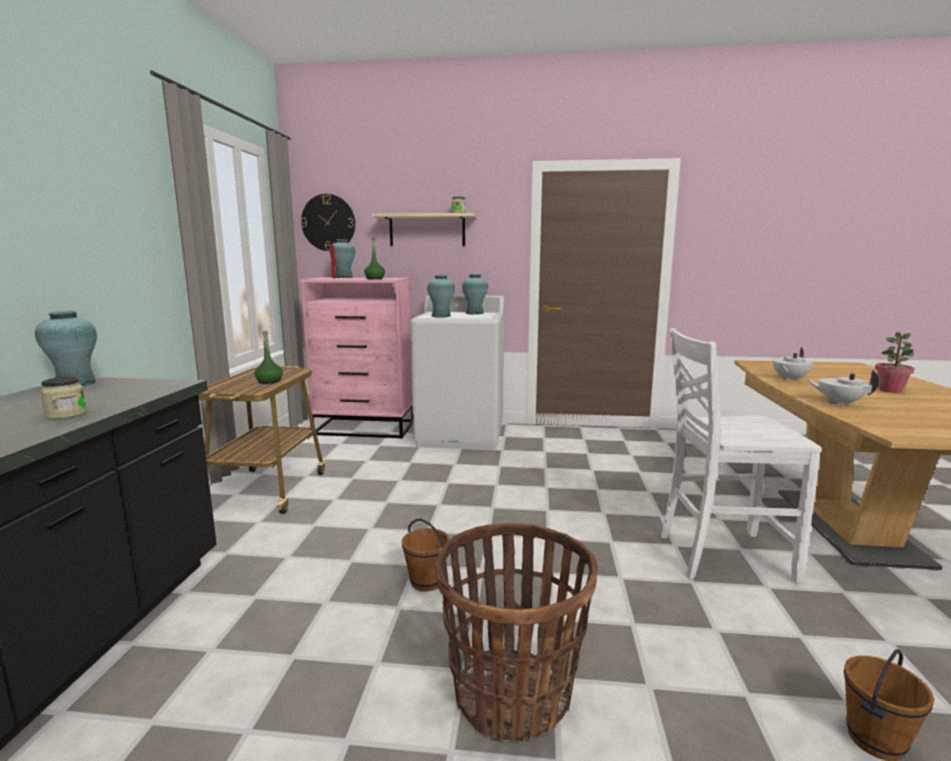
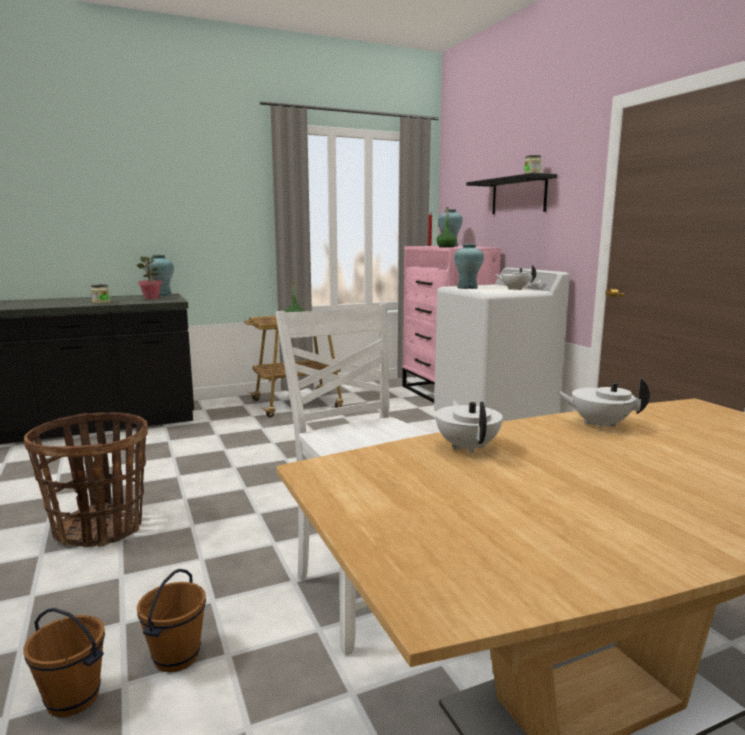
camera: 60 degrees right, 0 degrees up
wall clock [301,194,355,251] -> none
beige shelf [371,213,476,246] -> black shelf [466,173,557,214]
brown bucket [402,519,450,592] -> brown bucket moved to [137,569,206,672]
turquoise vase [462,274,488,315] -> white teapot [495,265,536,290]
potted plant [875,332,915,393] -> potted plant moved to [136,256,162,300]

